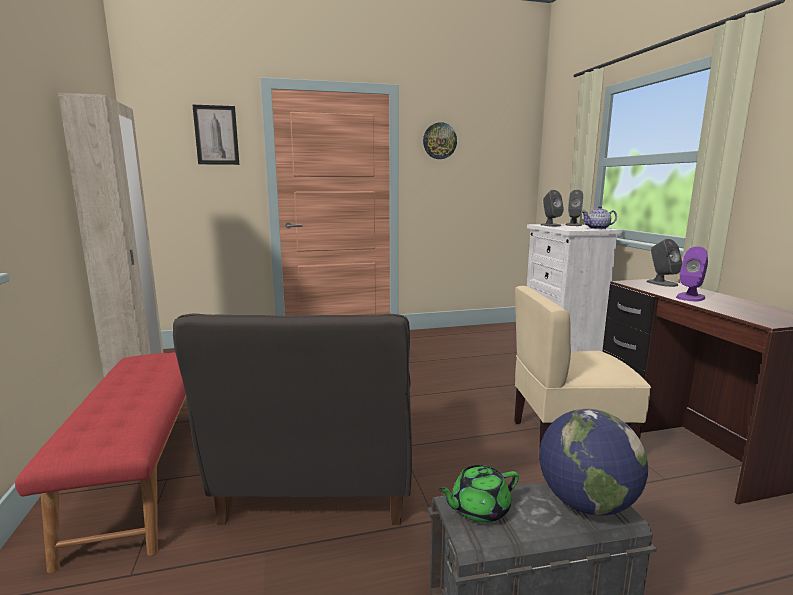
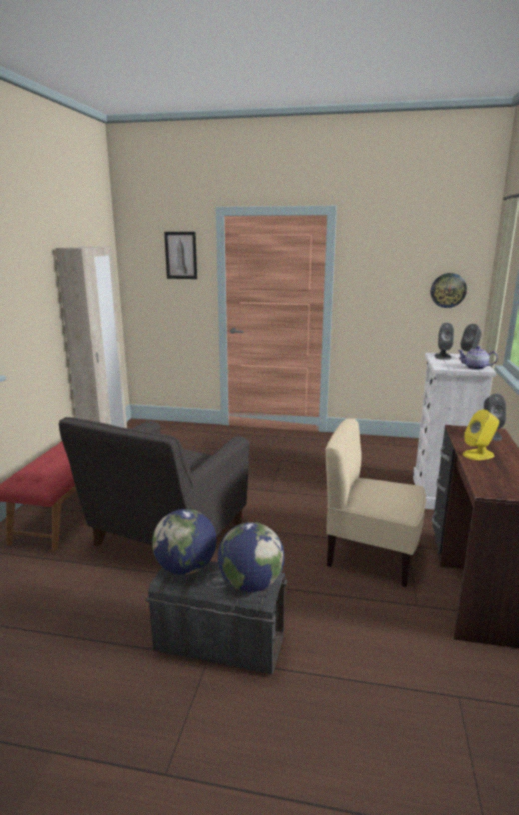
camera: 25 degrees right, 5 degrees up
wall clock [423,122,457,159] -> wall clock moved to [431,273,467,308]
green teapot [437,465,519,523] -> globe [152,509,216,575]
purple speaker [676,247,708,301] -> yellow speaker [463,410,499,460]

